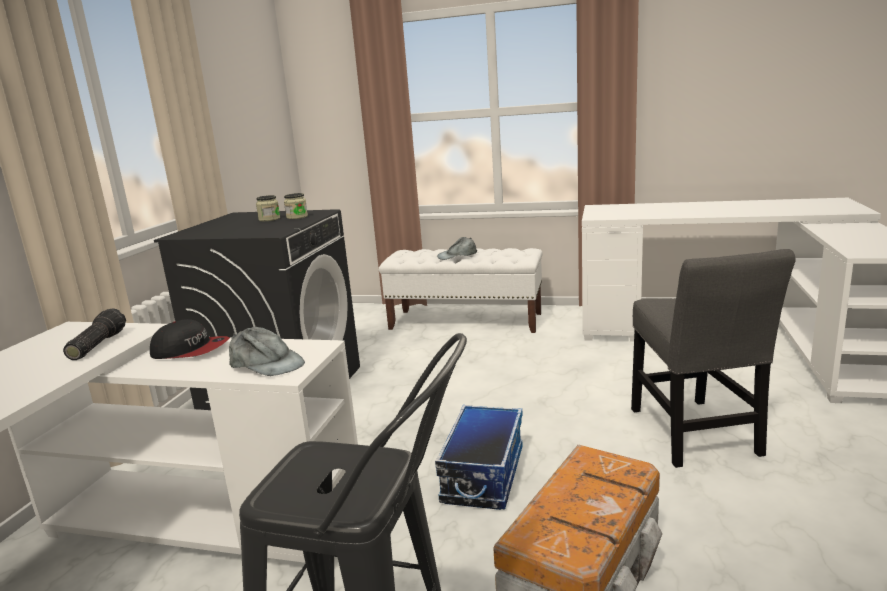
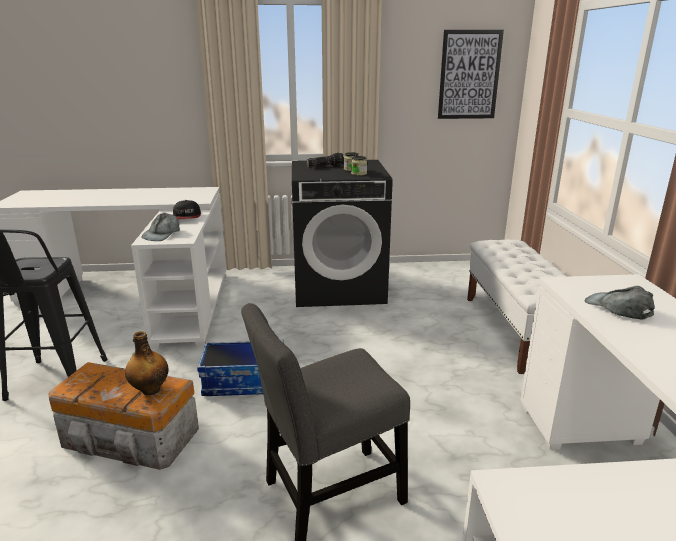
camera: 70 degrees right, 5 degrees up
flashlight [63,308,126,360] -> flashlight moved to [307,153,344,168]
grey cap [437,237,477,260] -> grey cap moved to [585,286,655,320]
none -> bottle [125,331,168,395]
none -> picture [438,30,504,119]

